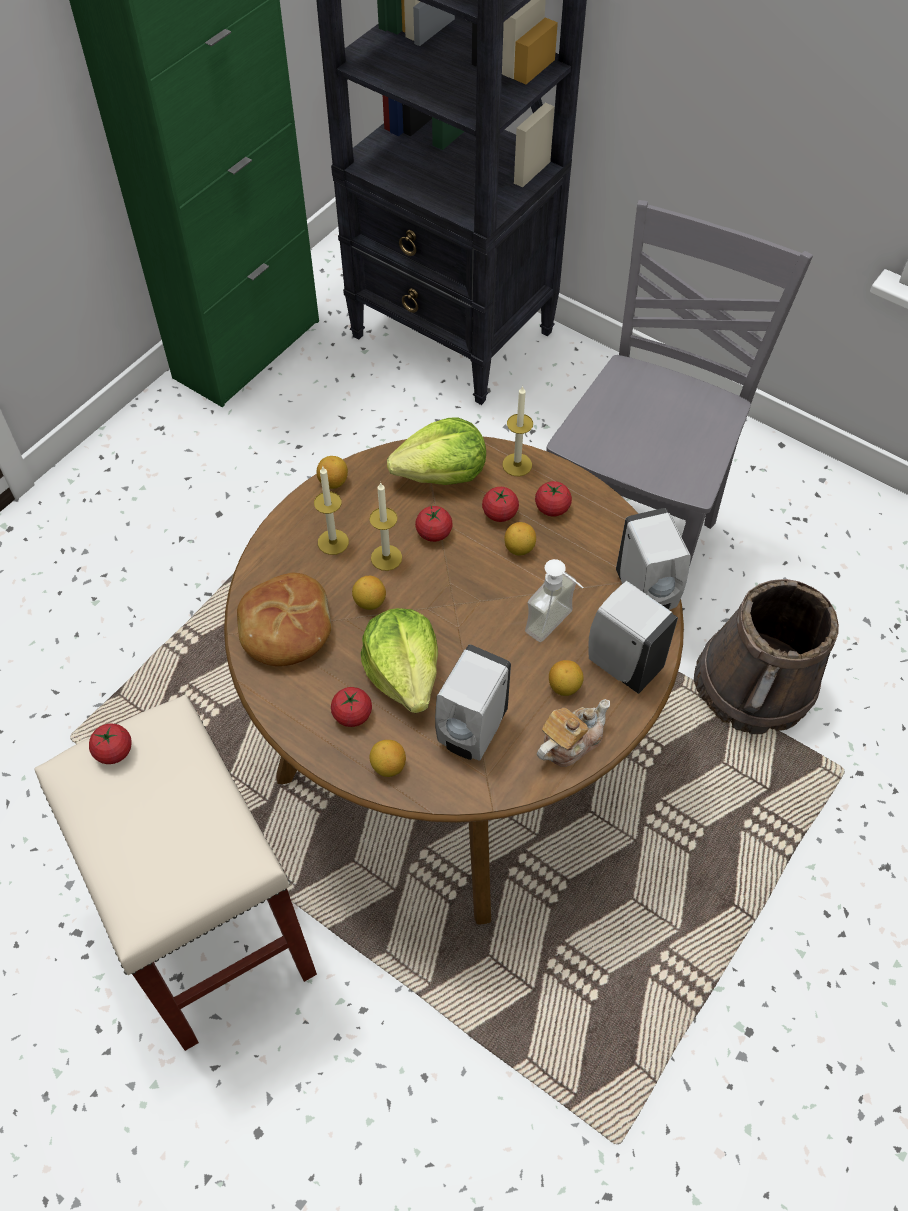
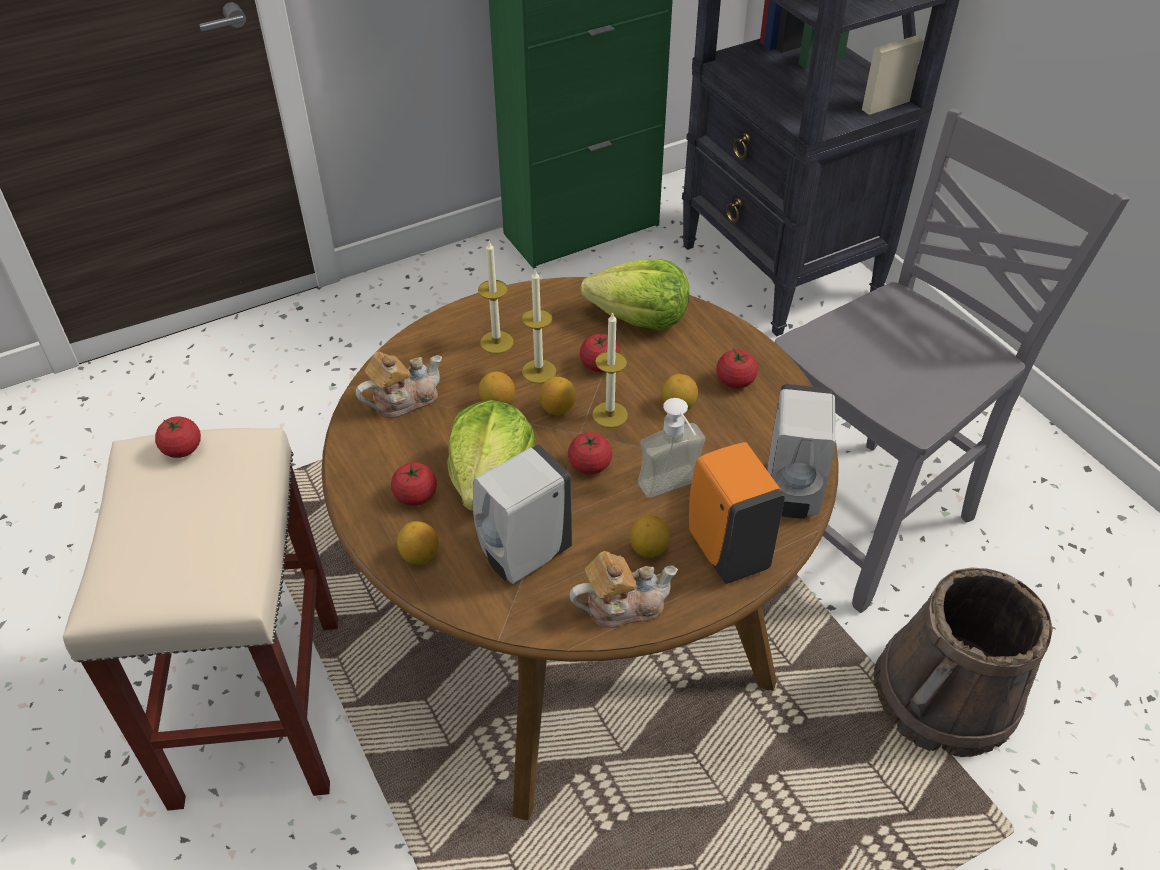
camera: 25 degrees right, 10 degrees down
bread [237,573,331,666] -> teapot [356,352,442,418]
lemon [317,456,348,489] -> lemon moved to [539,377,576,415]
tomato [482,487,519,522] -> tomato moved to [568,432,612,475]
candle [502,386,533,476] -> candle moved to [592,312,628,428]
white soap dispenser [588,581,678,694] -> orange soap dispenser [689,442,785,584]

